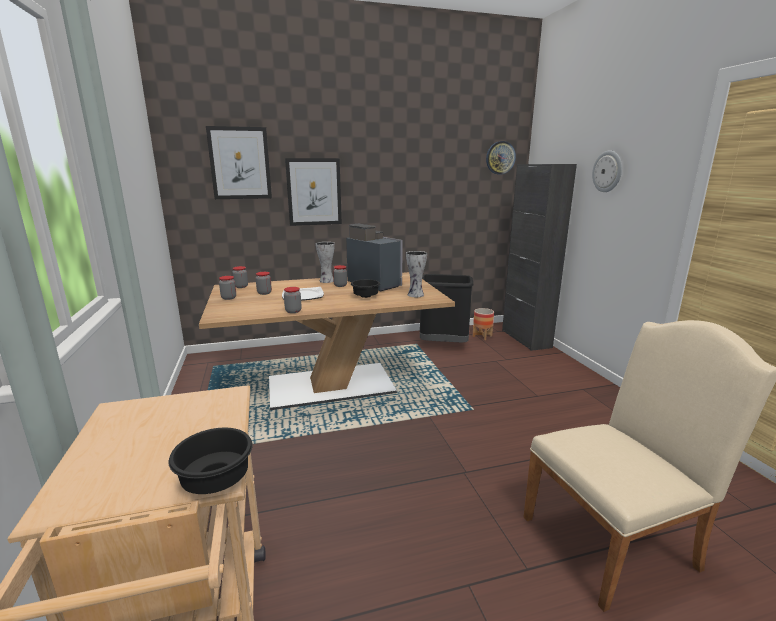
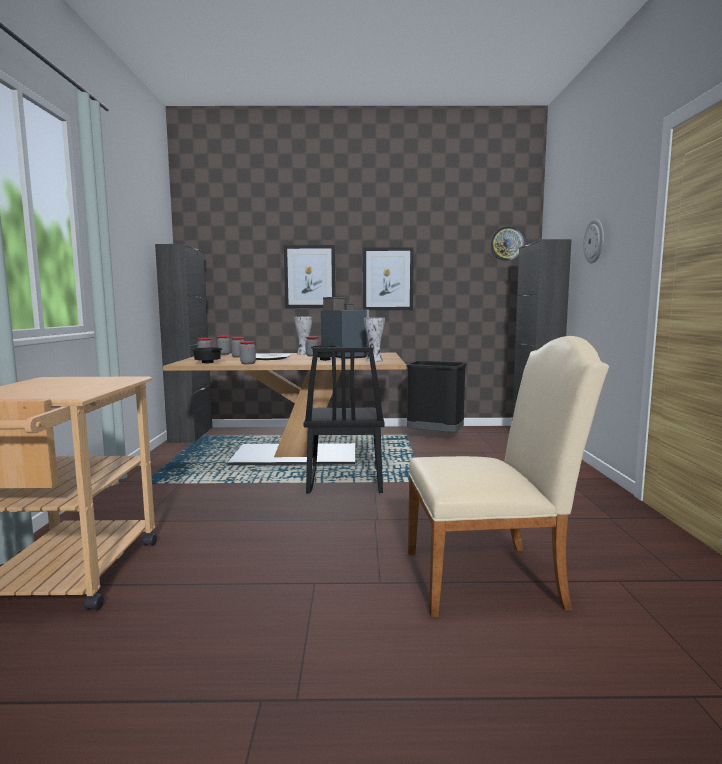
camera: 15 degrees right, 10 degrees down
black bowl [169,428,253,494] -> black bowl moved to [192,348,223,363]
picture [206,126,272,199] -> picture moved to [363,247,414,310]
planter [472,308,494,340] -> none
none -> black cabinet [155,244,212,443]
none -> black chair [304,347,385,494]

